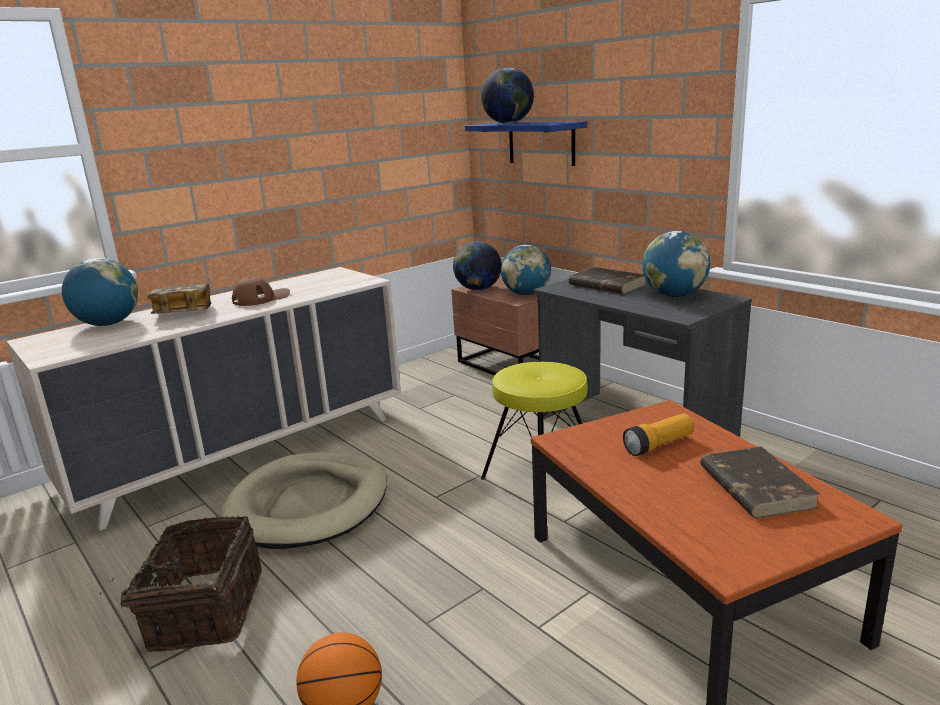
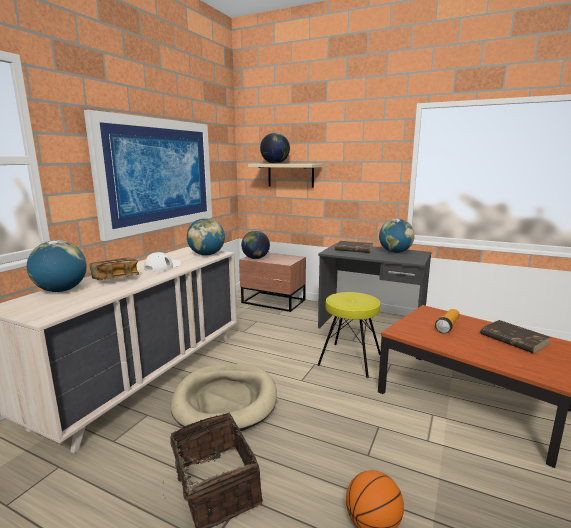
camera: 25 degrees left, 5 degrees down
brown cap [232,277,290,306] -> white cap [144,252,181,272]
blue shelf [465,121,587,166] -> beige shelf [248,164,322,188]
globe [501,245,551,295] -> globe moved to [187,218,225,256]
none -> picture [84,110,212,241]

